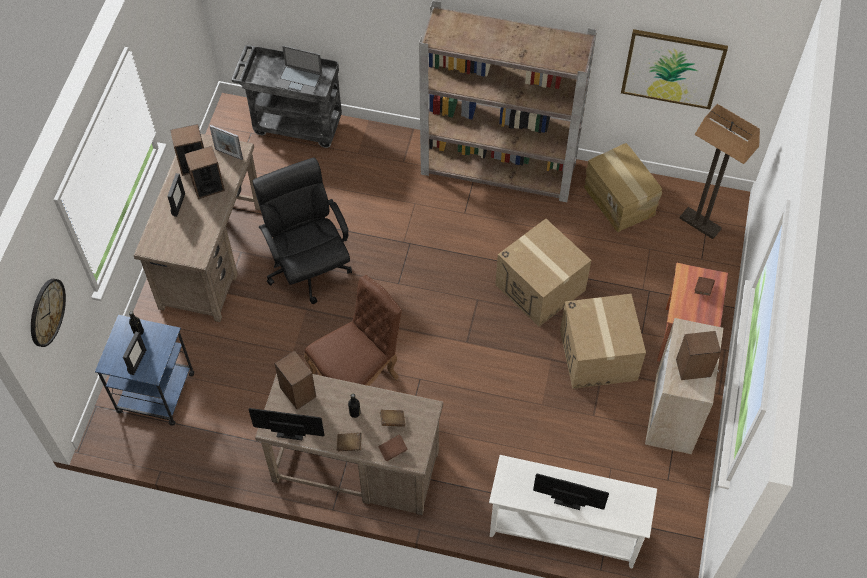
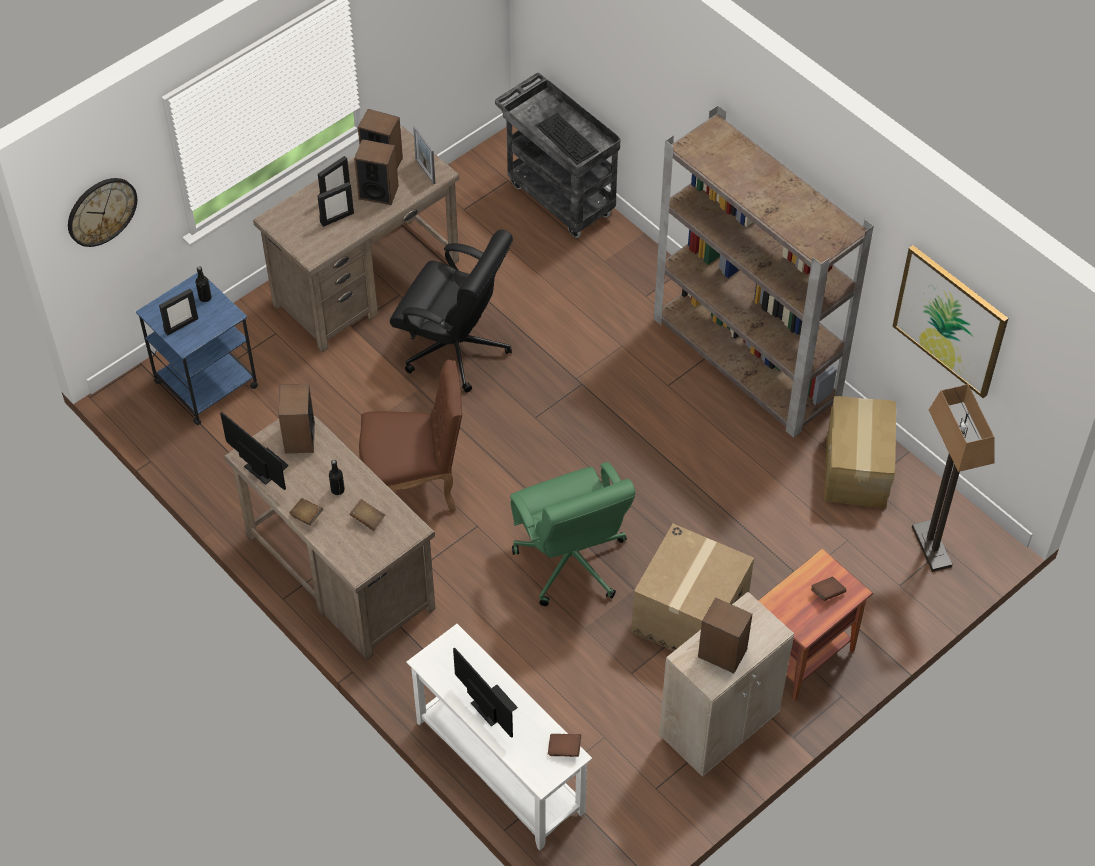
camera: 35 degrees right, 5 degrees down
black office chair [253,158,352,304] -> black office chair turned 105 degrees clockwise [390,230,513,392]
laptop [275,46,322,94] -> keyboard [535,113,599,164]
brown book [379,434,408,461] -> brown book moved to [548,734,581,757]
cardboard box [495,219,591,327] -> none
none -> picture frame [317,182,354,227]
none -> green office chair [510,462,635,606]

